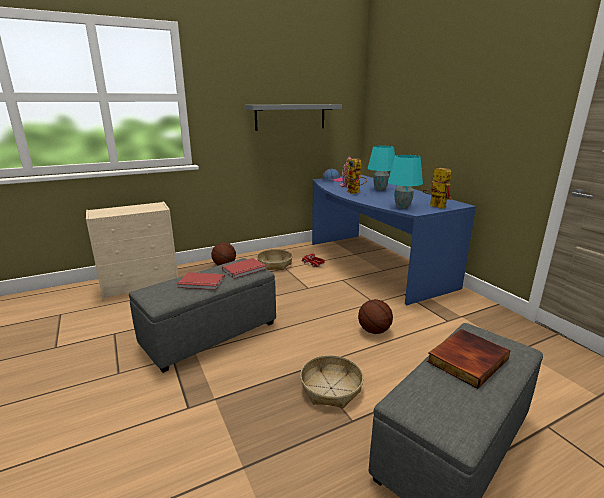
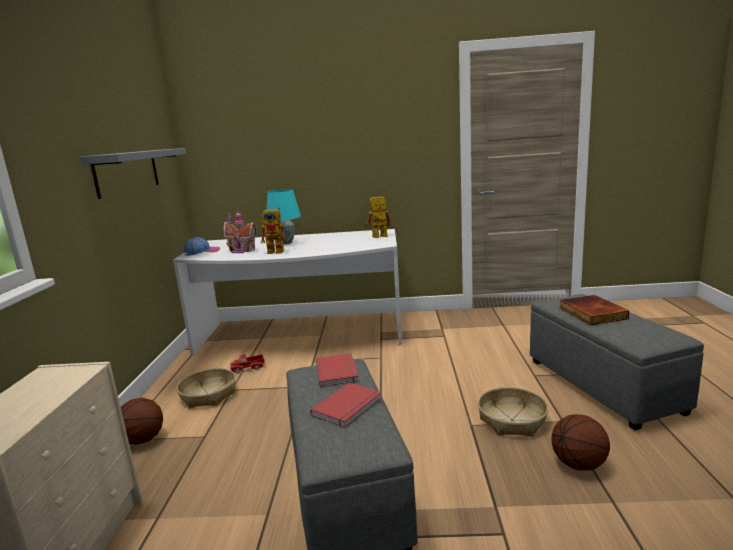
camera: 60 degrees left, 5 degrees down
blue desk [312,175,476,305] -> white desk [173,229,402,355]
basketball [358,299,393,334] -> basketball moved to [551,414,610,471]
turquoise table lamp [388,155,423,209] -> none

